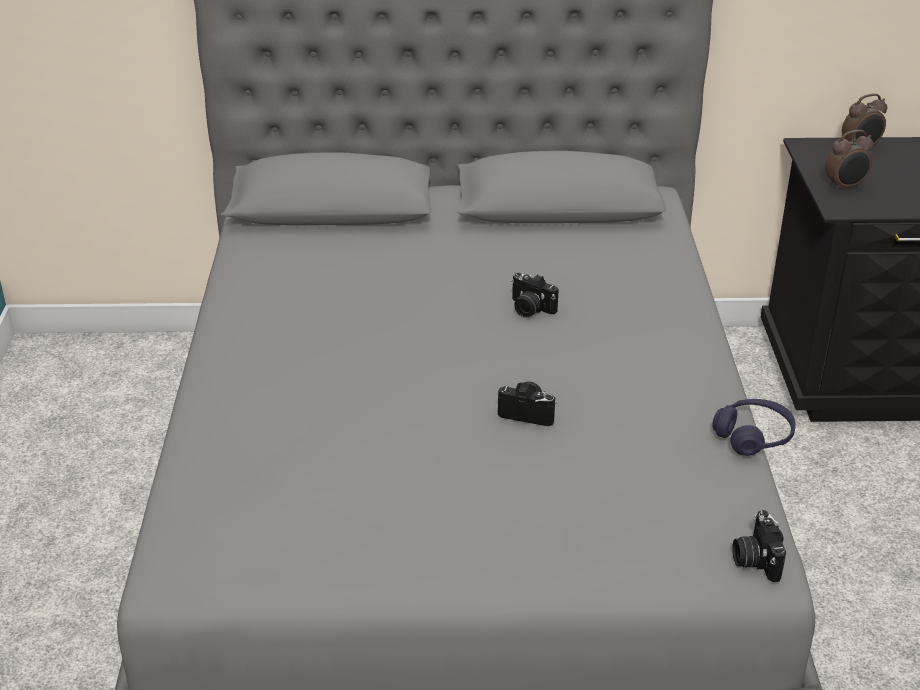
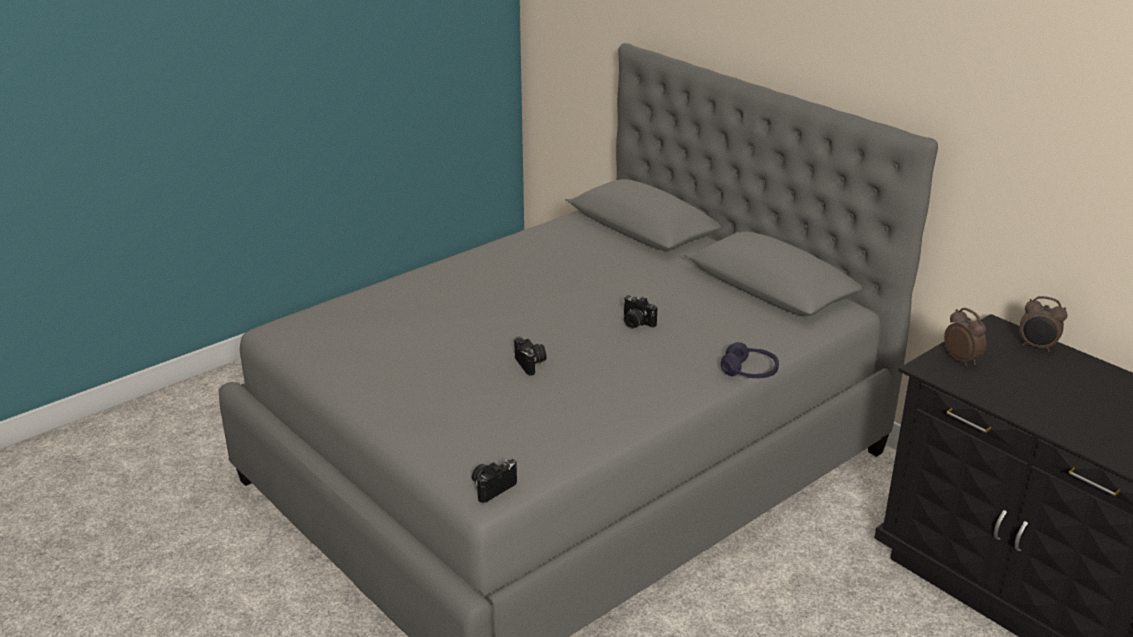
camera: 50 degrees right, 5 degrees down
camera [511,273,559,318] -> camera turned 45 degrees counterclockwise [623,295,657,328]
purple headphones [712,399,796,456] -> purple headphones moved to [721,342,779,378]
alarm clock [825,130,874,191] -> alarm clock turned 150 degrees counterclockwise [944,308,986,366]

